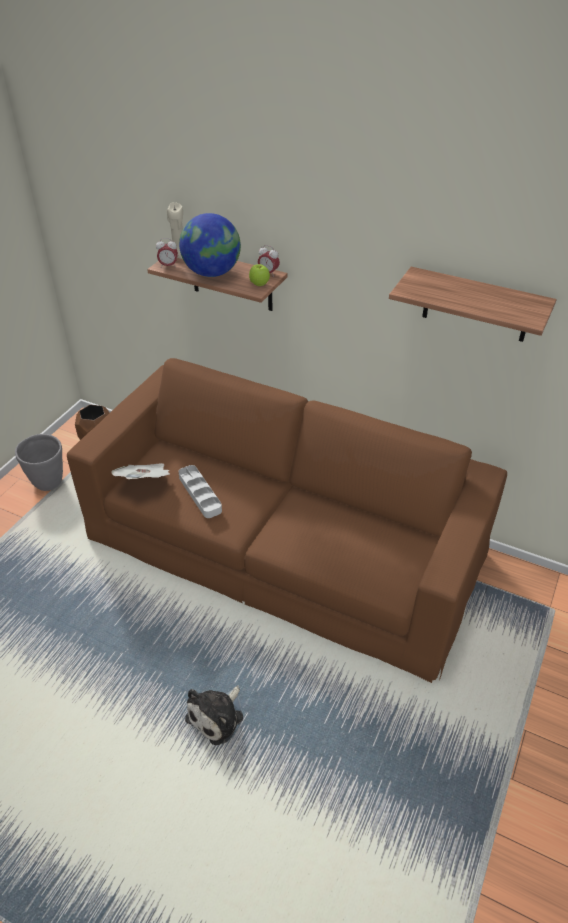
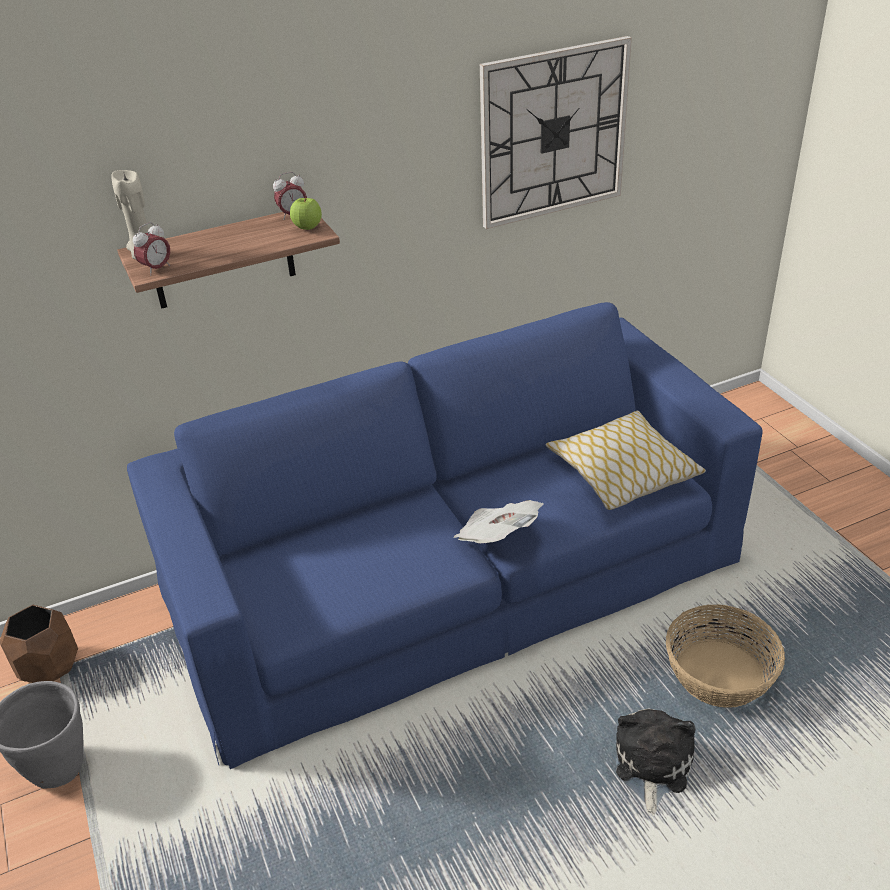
camera: 50 degrees left, 5 degrees down
brown sofa [67,358,507,683] -> blue sofa [127,302,763,769]
newspaper [111,463,170,479] -> newspaper moved to [453,500,544,543]
globe [179,213,241,277] -> none
grey tray [179,465,222,518] -> none
plush toy [185,685,243,745] -> plush toy turned 150 degrees counterclockwise [616,709,695,816]
shelf [389,267,557,342] -> wall clock [480,36,632,229]
none -> pillow [546,411,706,510]
none -> basket [666,605,785,708]

